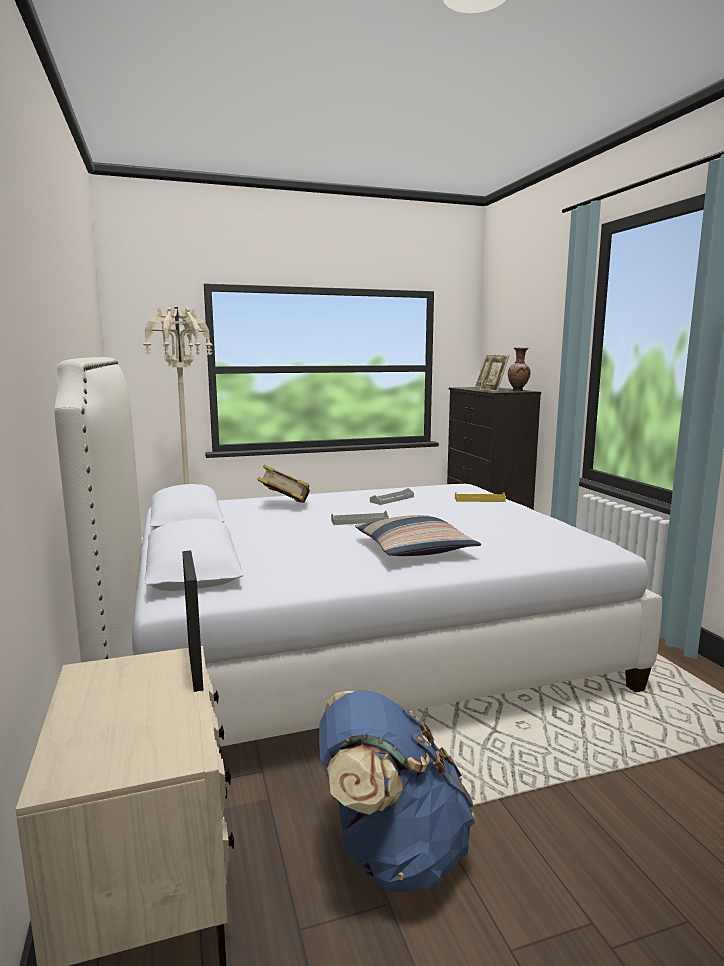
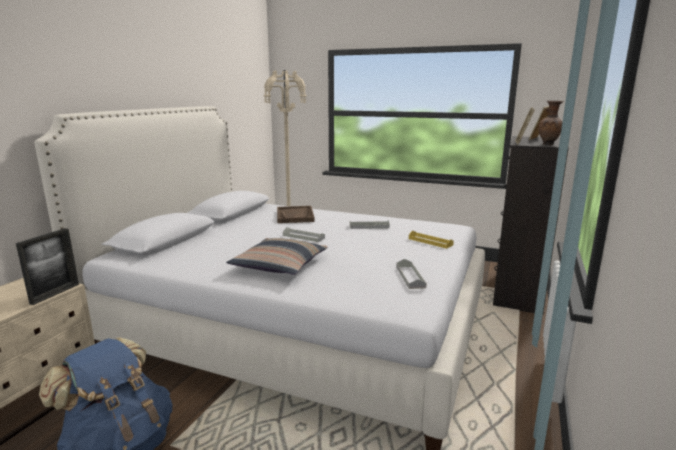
camera: 40 degrees right, 5 degrees up
book [257,464,310,503] -> brown tray [277,206,315,223]
none -> grey tray [396,259,427,289]

